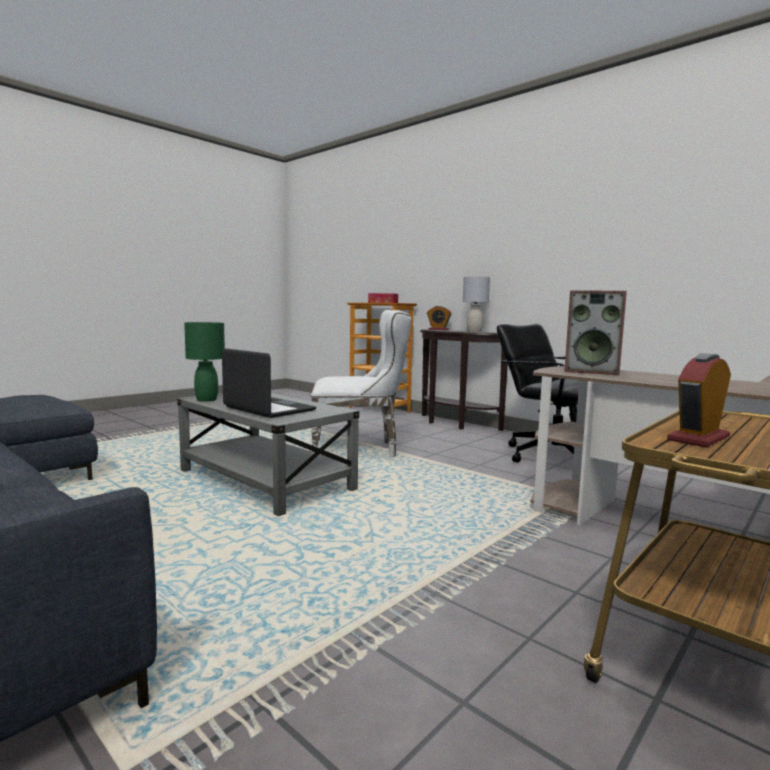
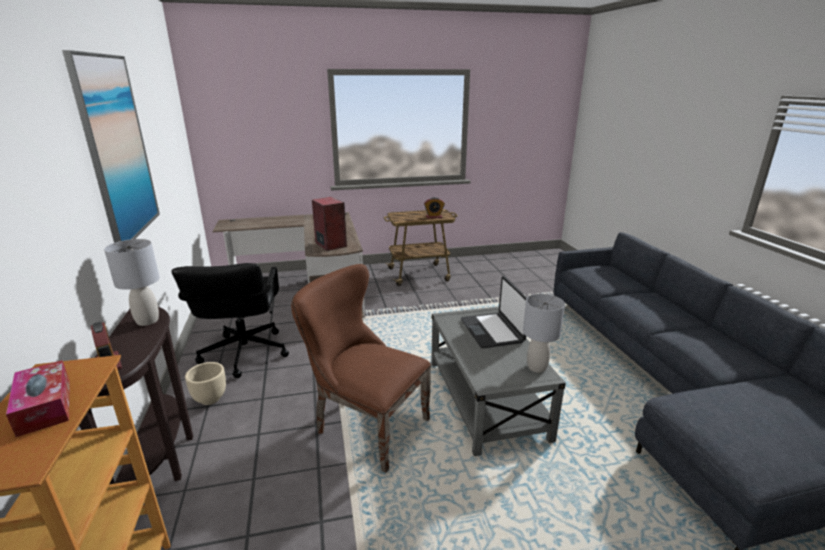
camera: 145 degrees left, 15 degrees up
green table lamp [184,322,225,402] -> grey table lamp [523,294,565,373]
white chair [311,310,411,457] -> brown chair [291,264,431,473]
none -> picture [62,50,160,243]
none -> beige planter [185,362,226,405]

